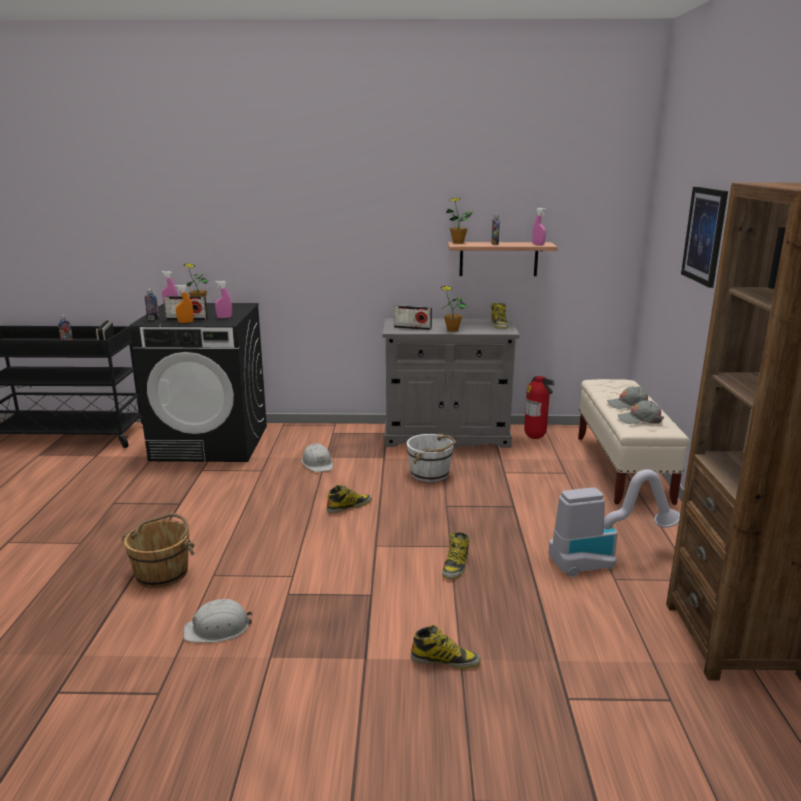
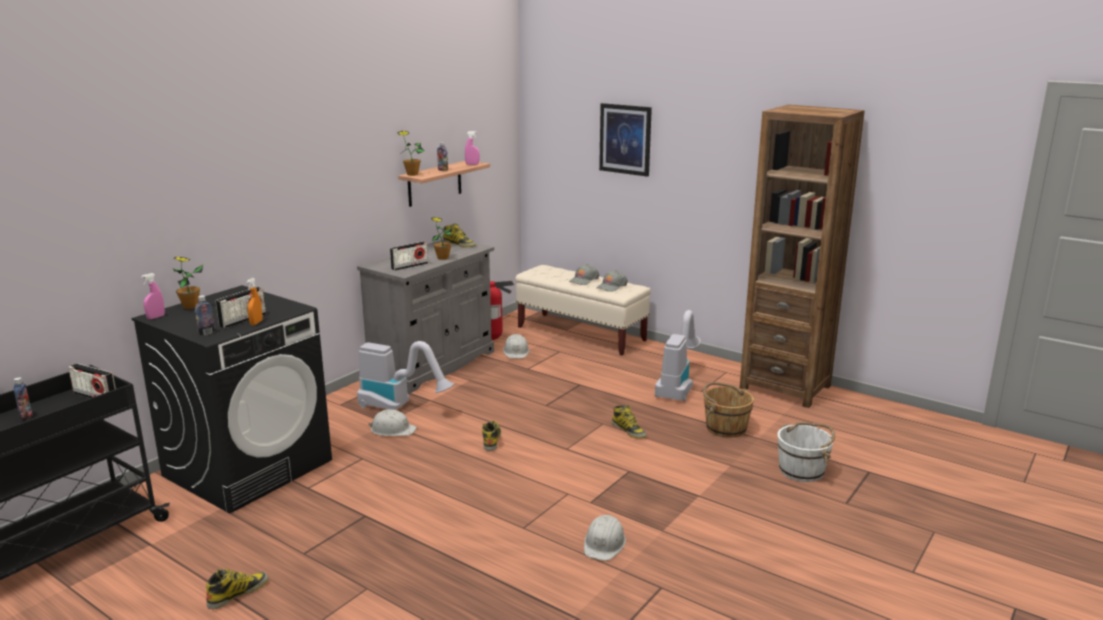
camera: 55 degrees left, 0 degrees up
brown bucket [121,513,195,588] -> brown bucket moved to [703,382,754,438]
pink spray bottle [215,281,232,318] -> none
white bucket [407,434,456,482] -> white bucket moved to [777,422,835,482]
boot [411,625,481,669] -> boot moved to [206,569,269,609]
none -> vacuum cleaner [357,341,454,410]
none -> white hard hat [503,334,529,358]

